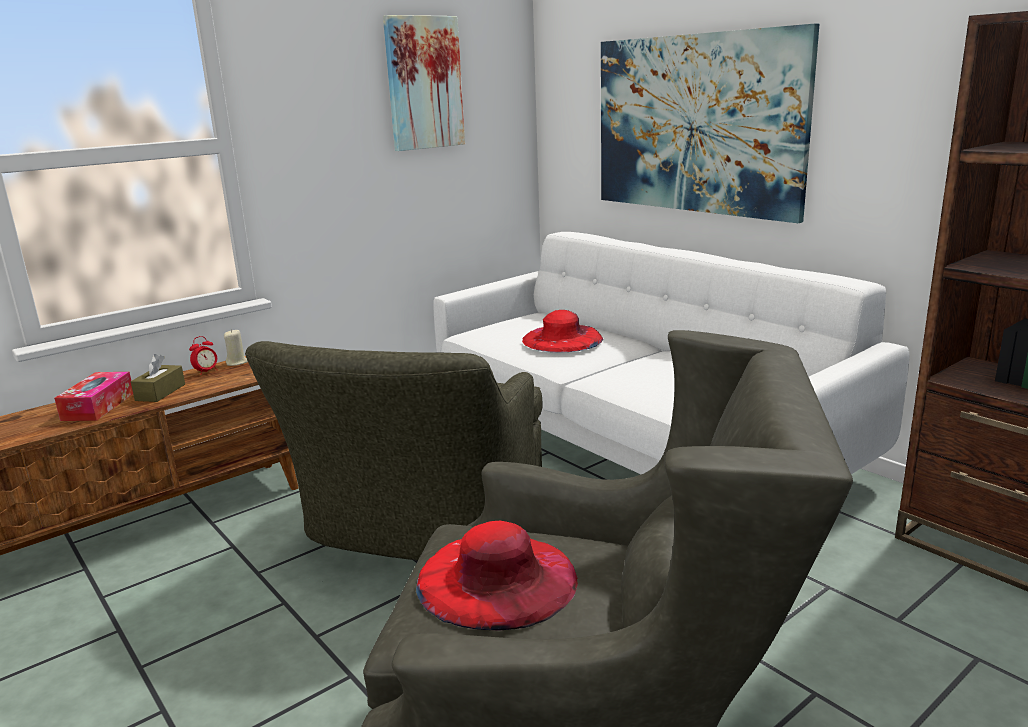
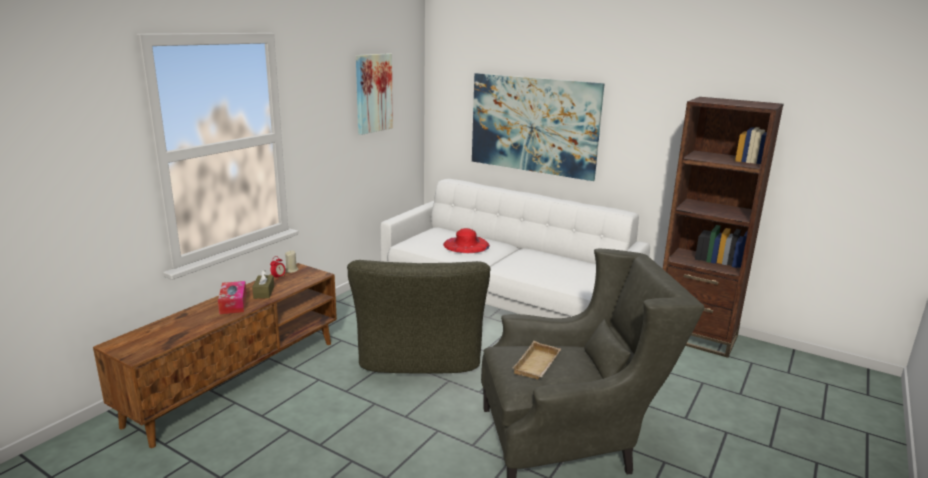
camera: 20 degrees left, 0 degrees up
red hat [416,521,578,631] -> beige tray [512,341,561,379]

